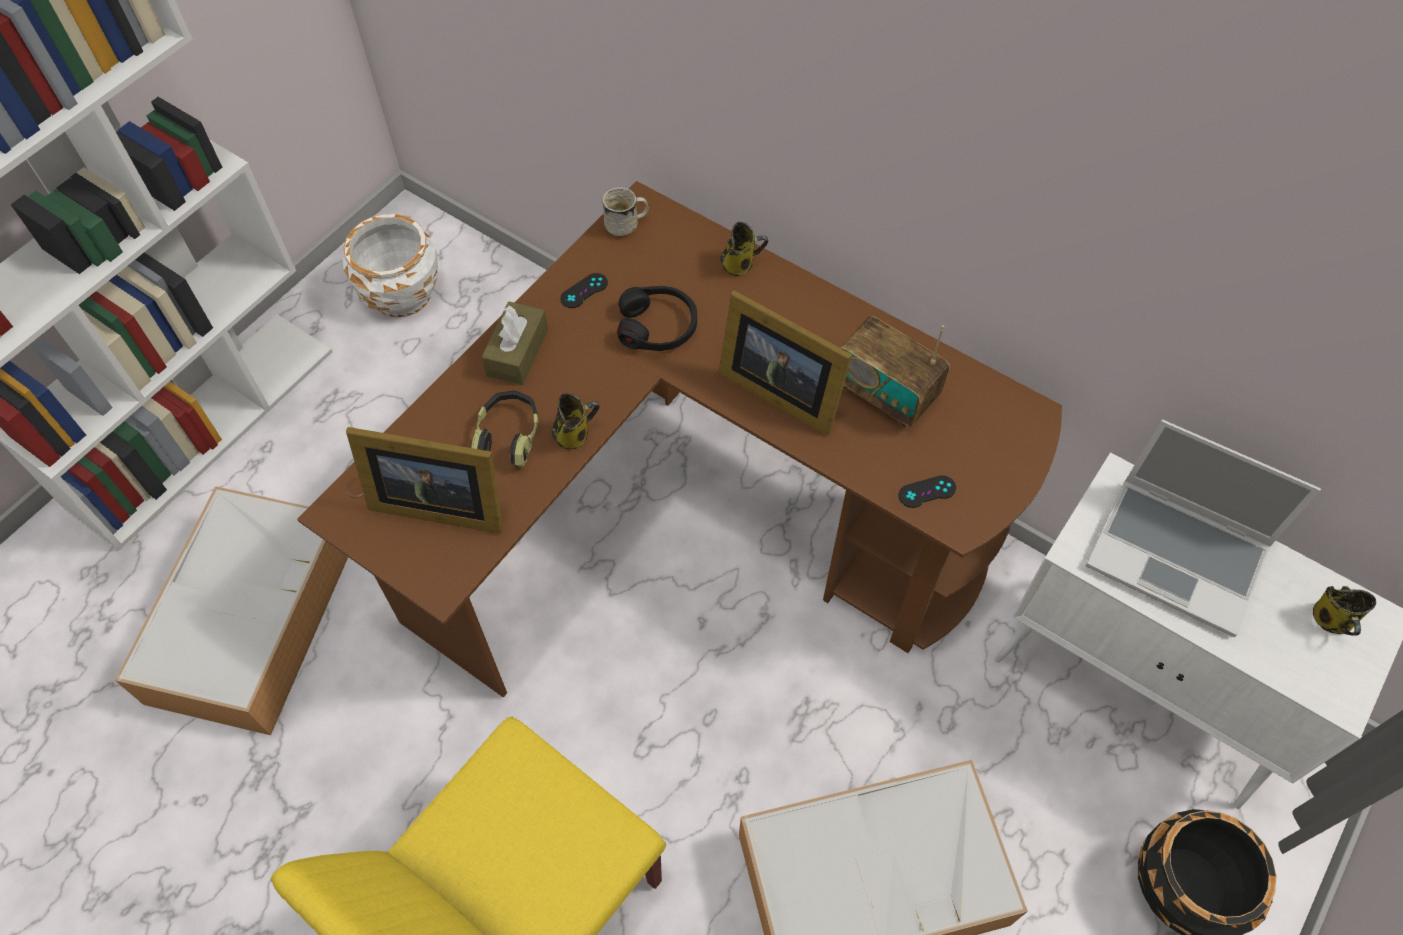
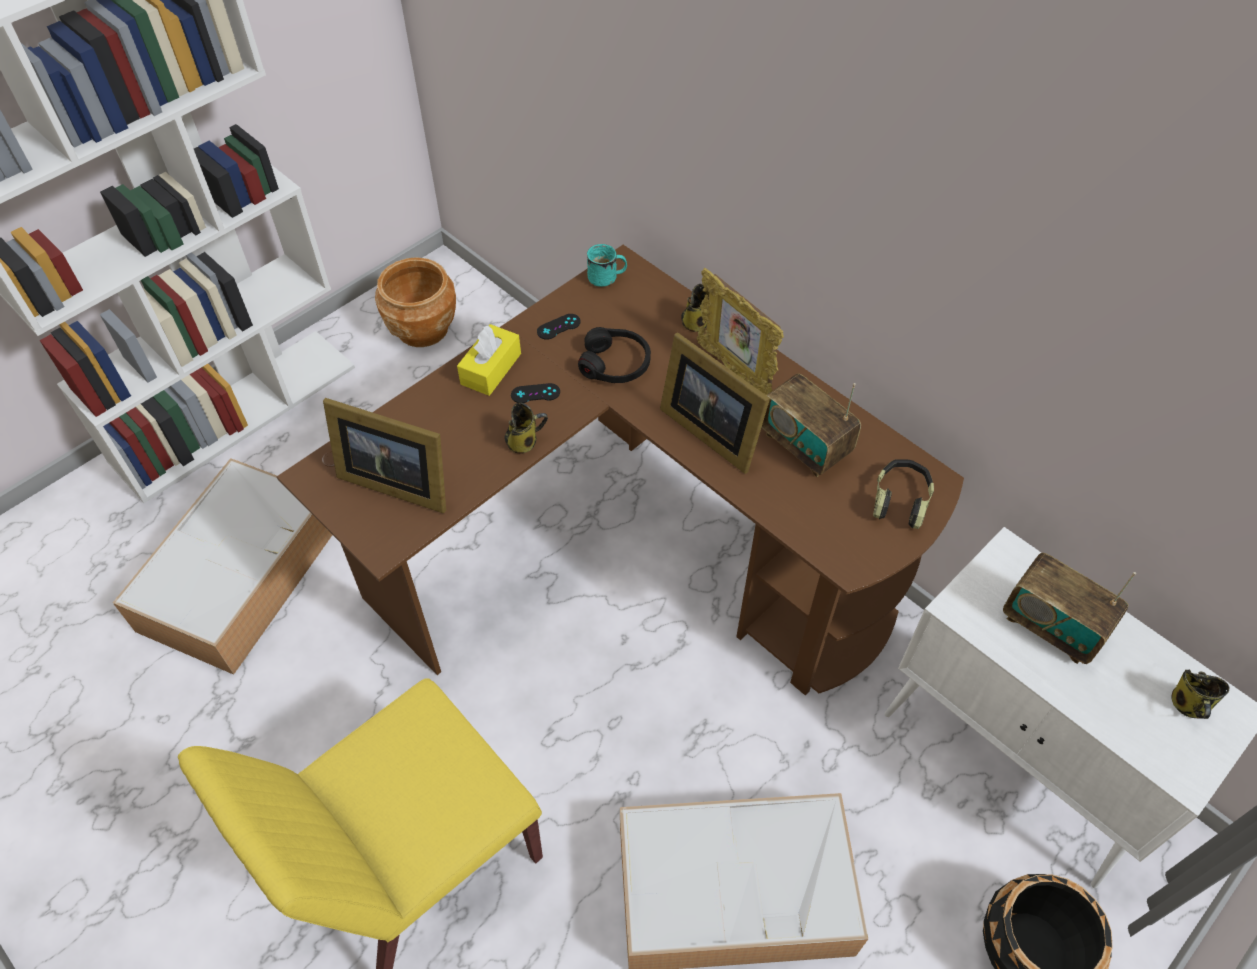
camera: 10 degrees right, 5 degrees down
white planter [343,214,438,317] -> brown planter [375,257,456,347]
headphones [471,391,539,467] -> headphones moved to [873,460,934,529]
brown tissue box [481,301,548,385] -> yellow tissue box [457,324,521,396]
white mug [602,187,649,236] -> turquoise mug [587,244,627,287]
black game controller [899,475,956,508] -> black game controller moved to [511,383,560,403]
laptop [1086,420,1321,637] -> radio [1003,553,1136,664]
none -> picture frame [697,268,784,395]

